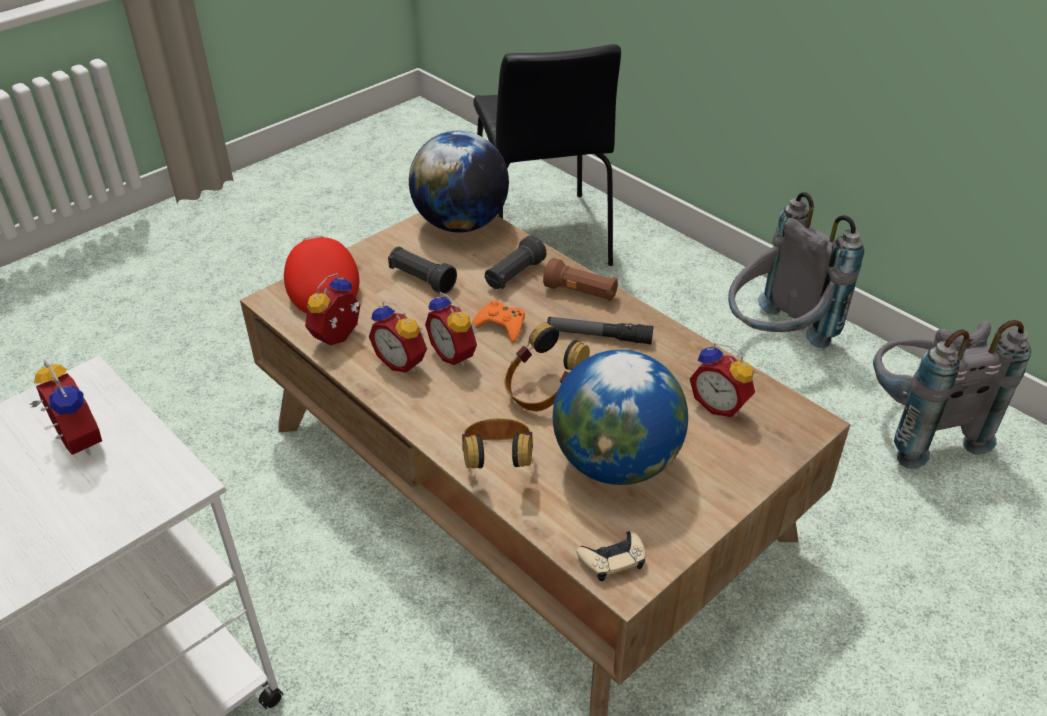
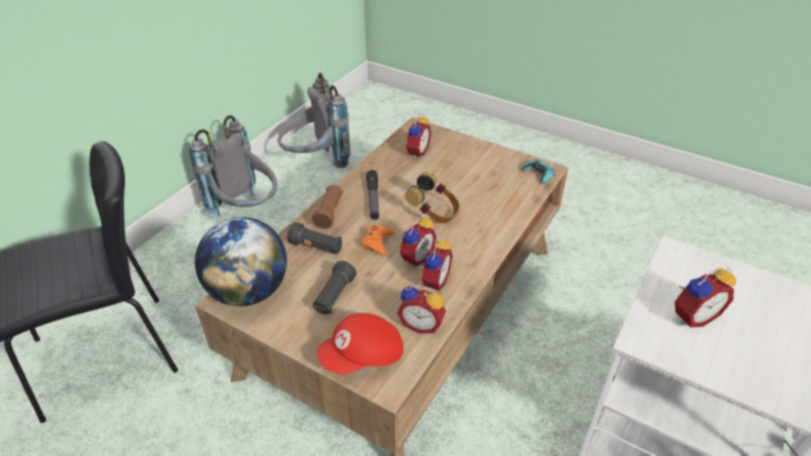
camera: 105 degrees left, 0 degrees up
alarm clock [30,359,102,455] -> alarm clock turned 150 degrees counterclockwise [675,267,736,327]
headphones [462,418,533,468] -> none
globe [553,350,688,485] -> none
beige game controller [577,531,645,581] -> turquoise game controller [522,159,555,184]

